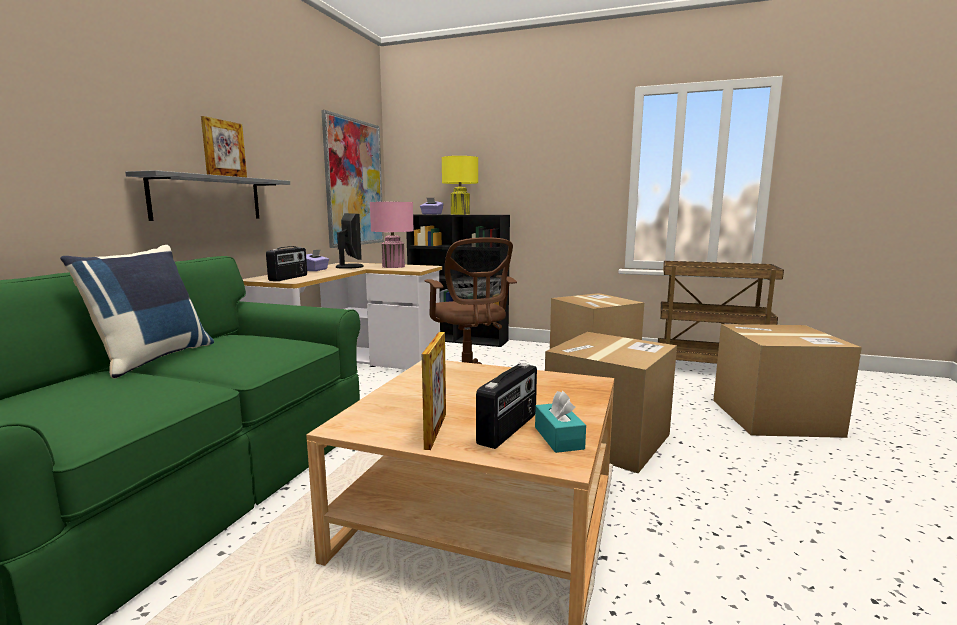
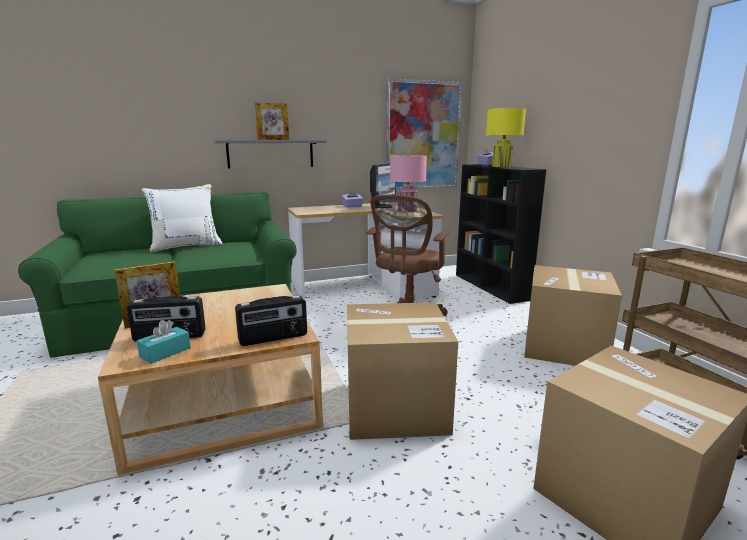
camera: 50 degrees right, 5 degrees up
blue pillow [60,245,214,379] -> white pillow [142,184,223,252]
radio [266,246,307,281] -> radio moved to [235,295,307,346]

